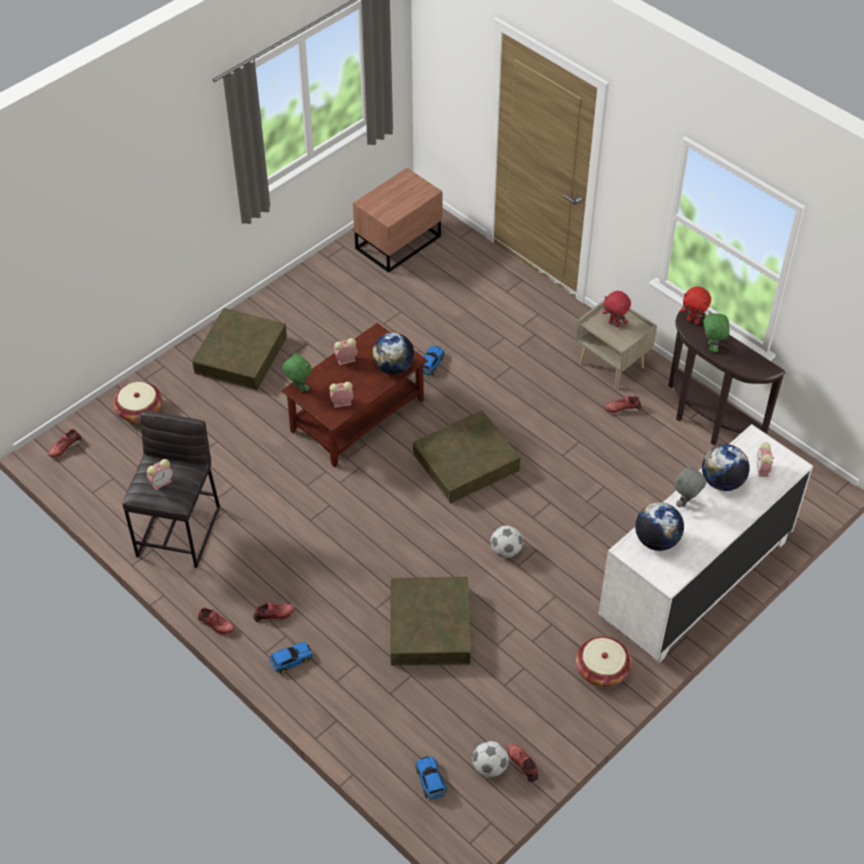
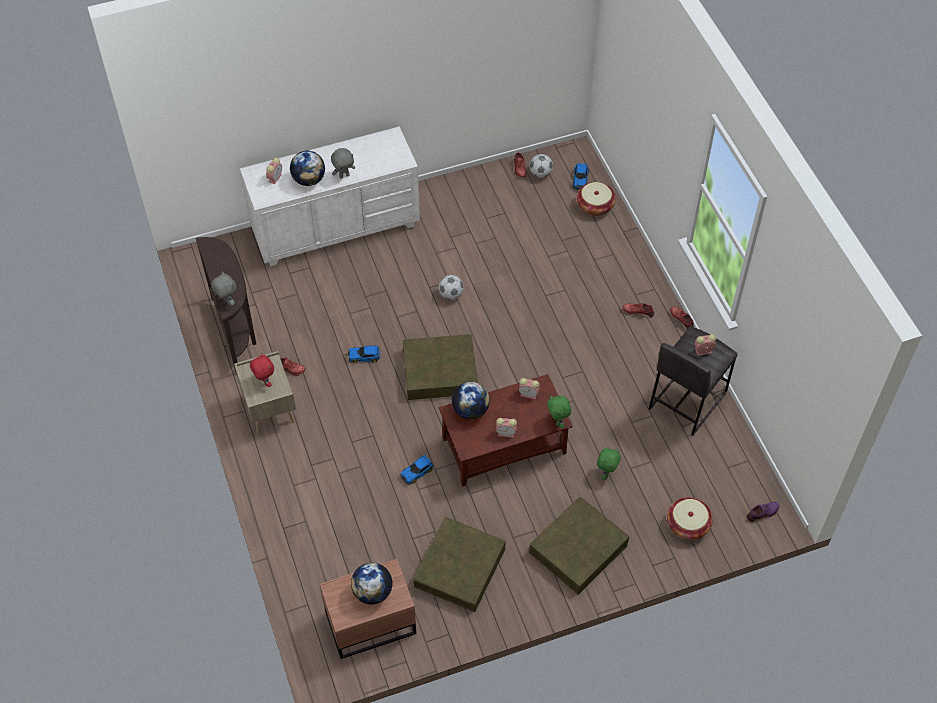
camera: 155 degrees left, 5 degrees up
red shoe [48,429,81,458] -> purple shoe [747,502,779,522]
toy car [269,642,312,674] -> toy car moved to [348,345,380,363]
brown storage box [391,577,471,666] -> brown storage box moved to [413,517,506,612]
basket [576,636,631,687] -> basket moved to [577,182,616,216]
globe [635,502,684,551] -> globe moved to [351,563,392,605]
red plush toy [680,286,711,324] -> grey plush toy [211,271,237,306]
green plush toy [703,311,729,352] -> green plush toy moved to [597,448,621,480]

